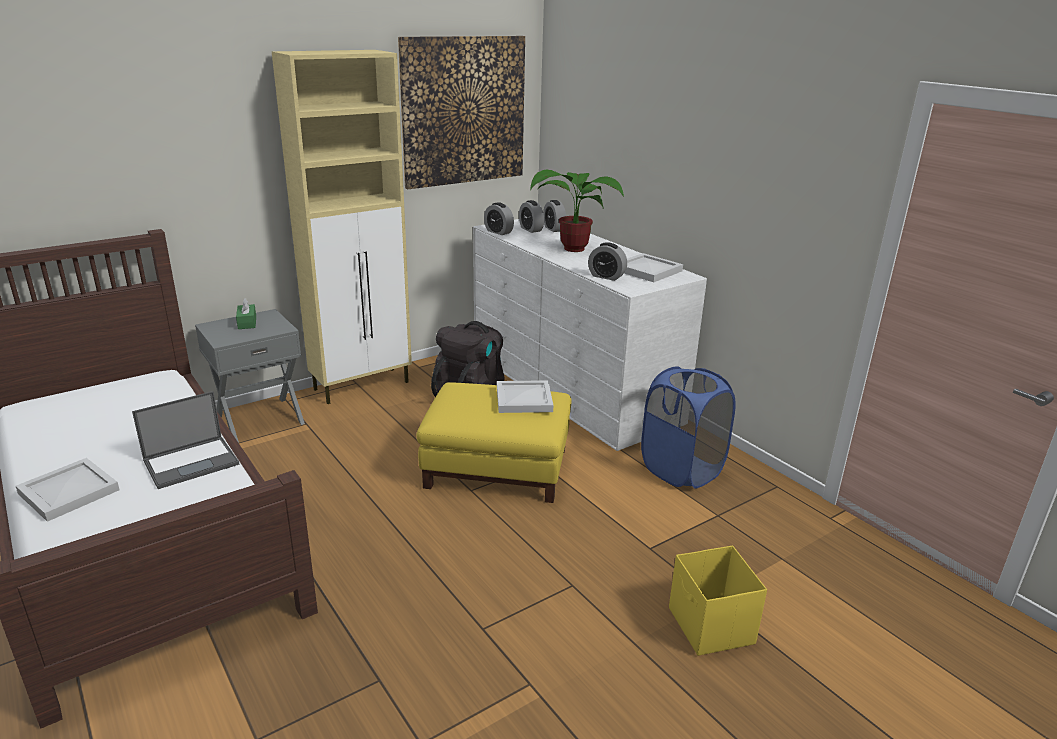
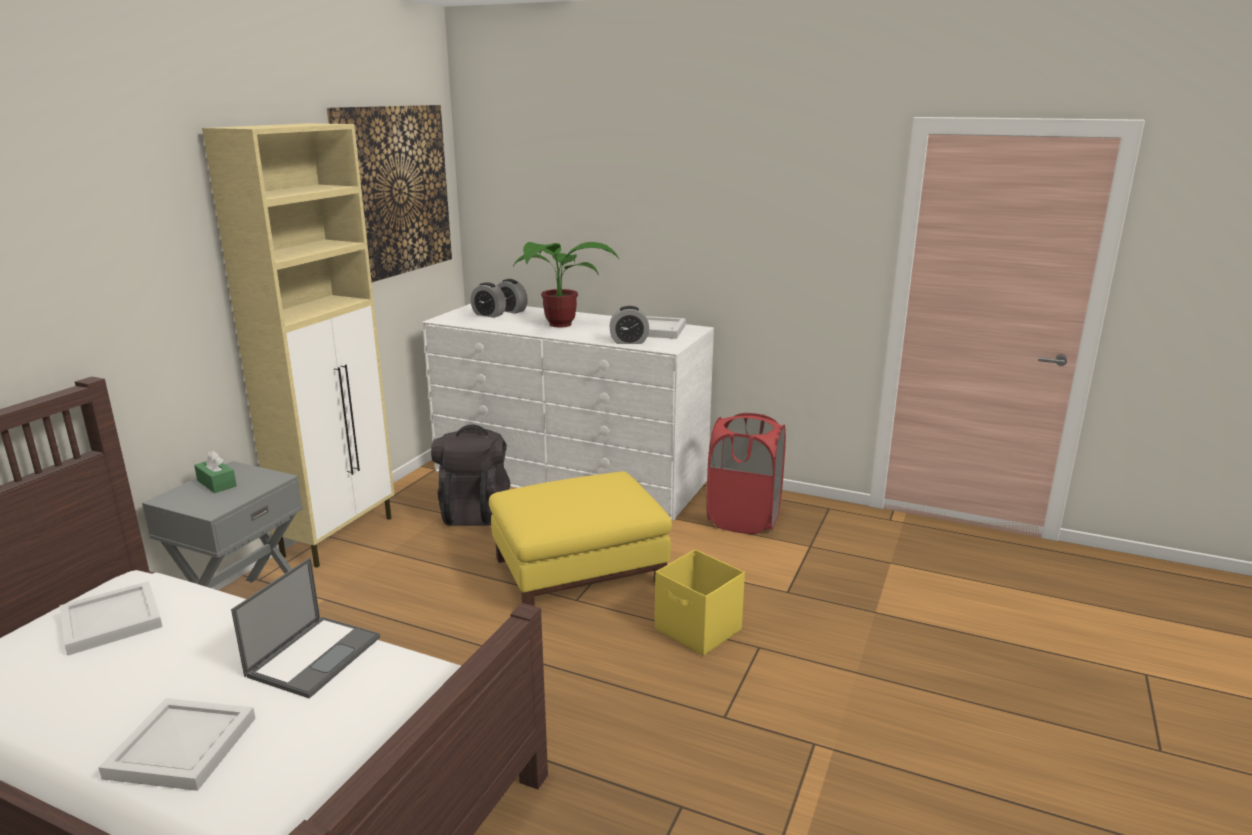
camera: 30 degrees left, 5 degrees down
alarm clock [484,202,514,235] -> none
white tray [497,380,553,413] -> white tray moved to [59,581,162,656]
blue laundry basket [641,366,736,489] -> red laundry basket [706,413,786,534]
yellow storage box [669,545,767,656] -> yellow storage box moved to [655,549,745,656]

